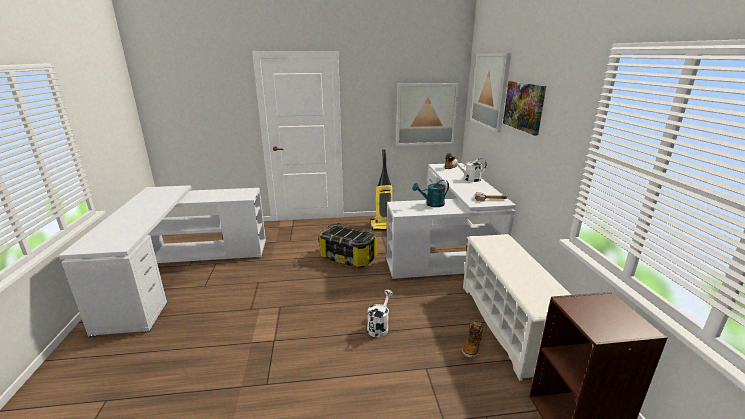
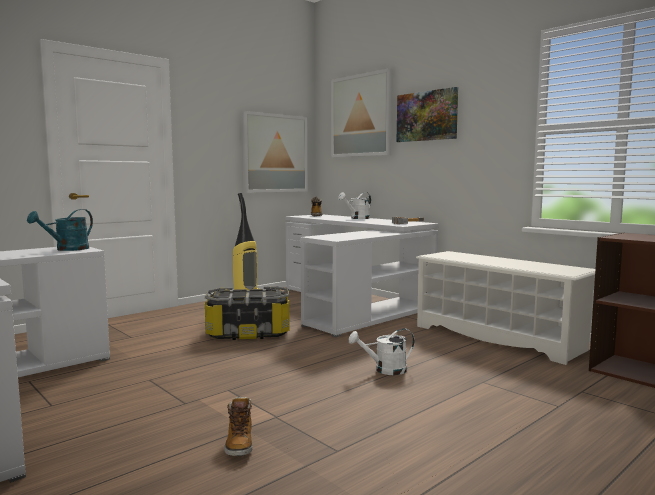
camera: 35 degrees left, 15 degrees down
white watering can [367,290,393,337] -> white watering can turned 90 degrees counterclockwise [349,328,415,375]
turquoise watering can [412,180,449,207] -> turquoise watering can moved to [27,209,93,251]
boot [462,321,484,358] -> boot moved to [224,397,253,456]

